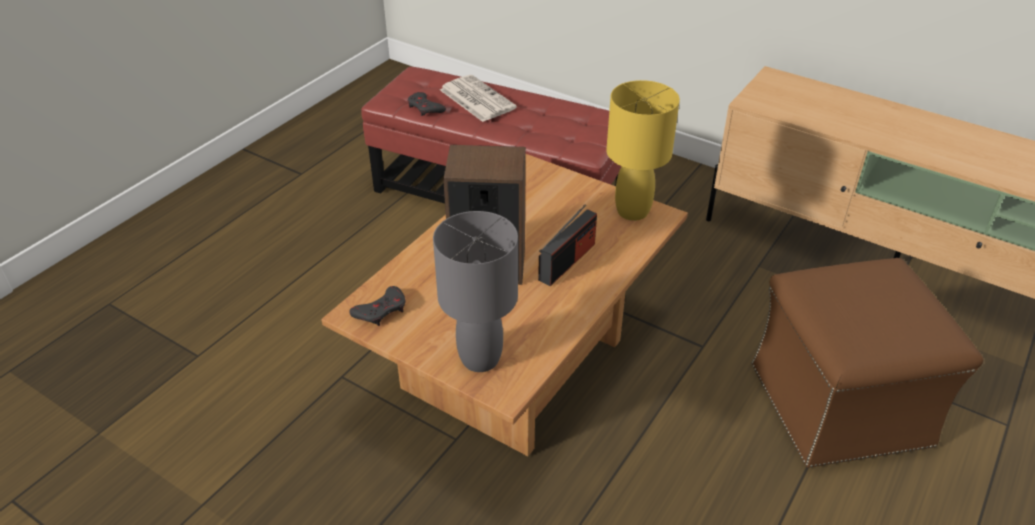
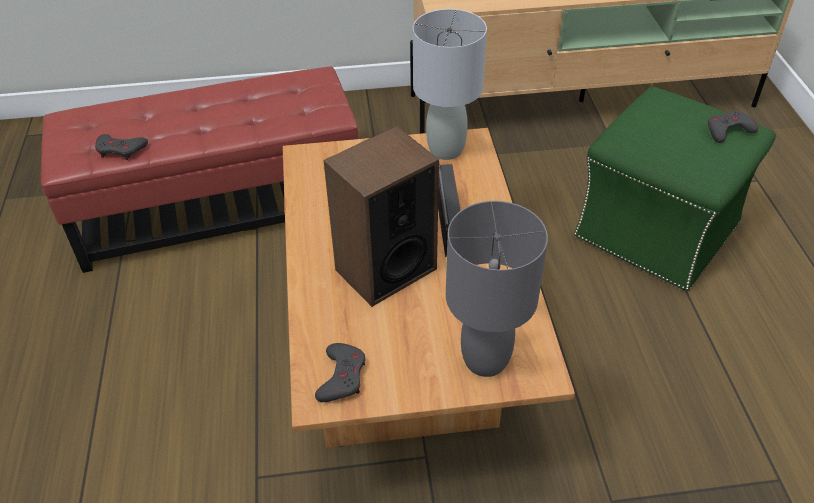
camera: 40 degrees left, 5 degrees up
newspaper [440,75,517,122] -> none
yellow table lamp [606,80,680,221] -> grey table lamp [413,9,487,160]
brown ottoman [752,258,983,468] -> green ottoman [574,87,776,291]
none -> grey game controller [708,111,758,143]

